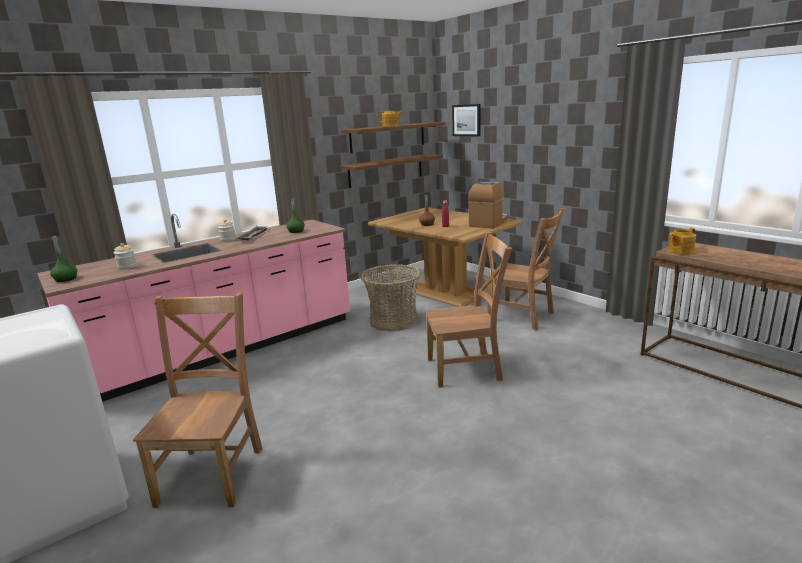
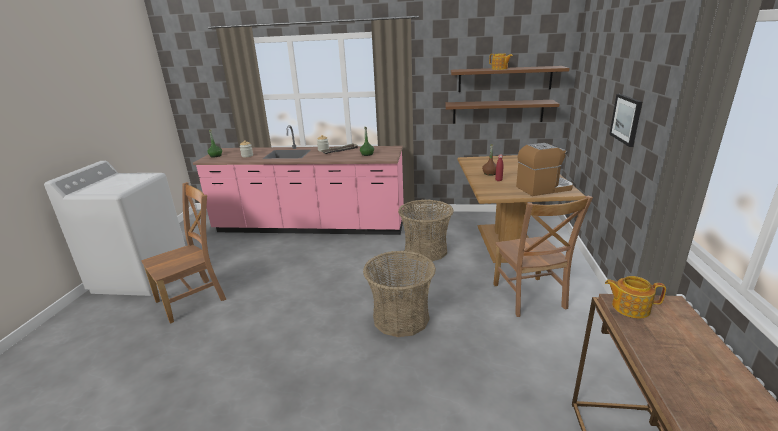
camera: 45 degrees right, 5 degrees up
brown chair [425,232,512,388] -> basket [363,251,436,337]
picture [452,104,481,136] -> picture moved to [609,94,642,147]

